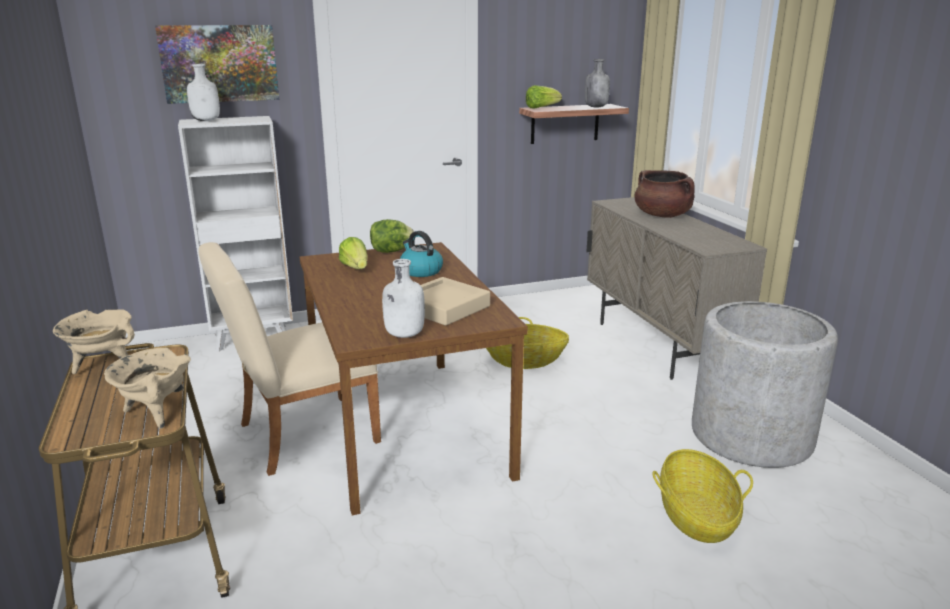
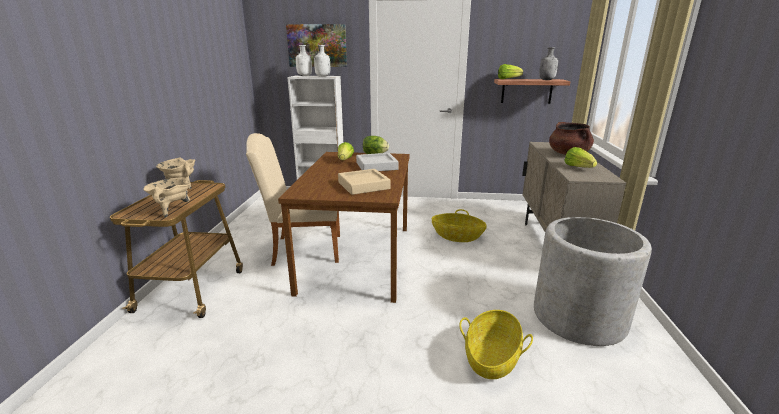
camera: 25 degrees right, 0 degrees up
white bottle [382,259,425,338] -> white bottle moved to [314,45,330,77]
kettle [400,231,443,277] -> grey tray [356,153,399,171]
none -> lettuce [564,147,597,168]

